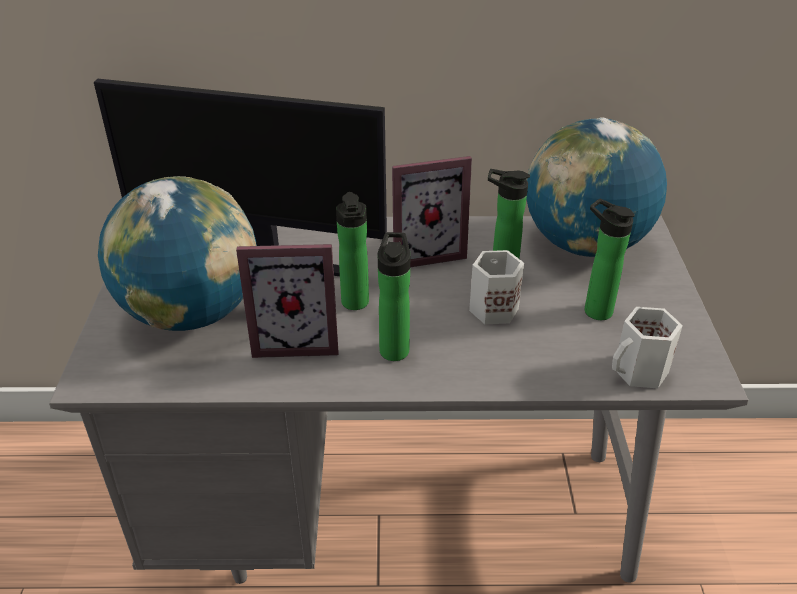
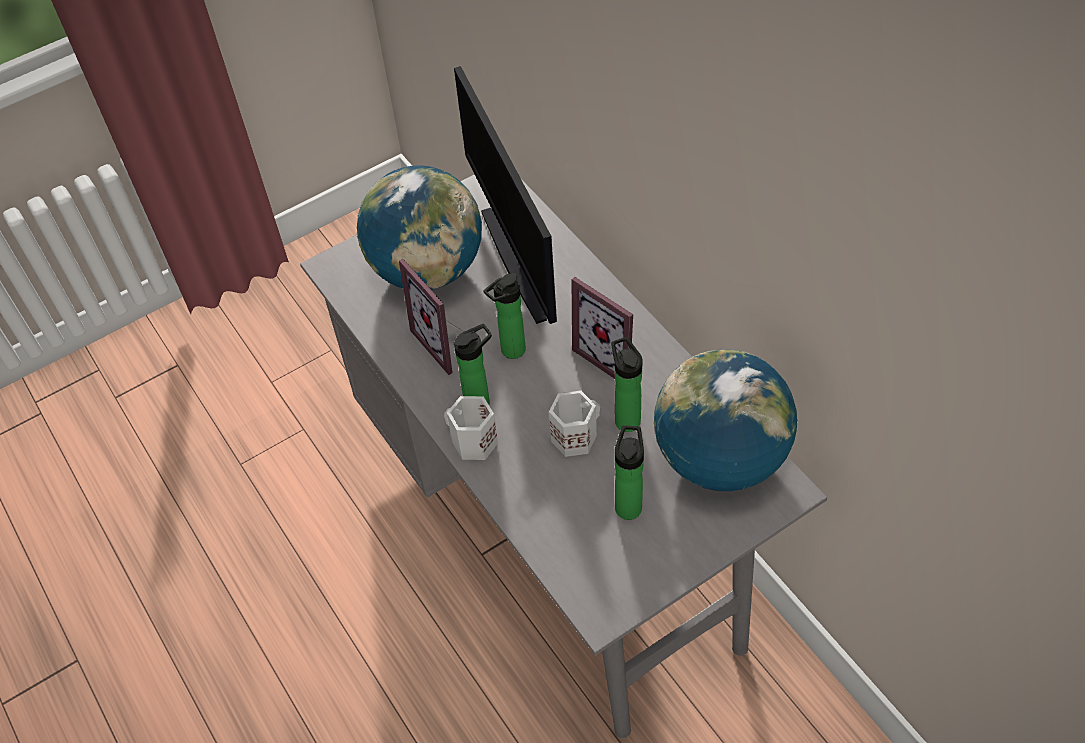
camera: 60 degrees right, 15 degrees up
white mug [612,307,683,388] -> white mug moved to [444,396,498,460]

